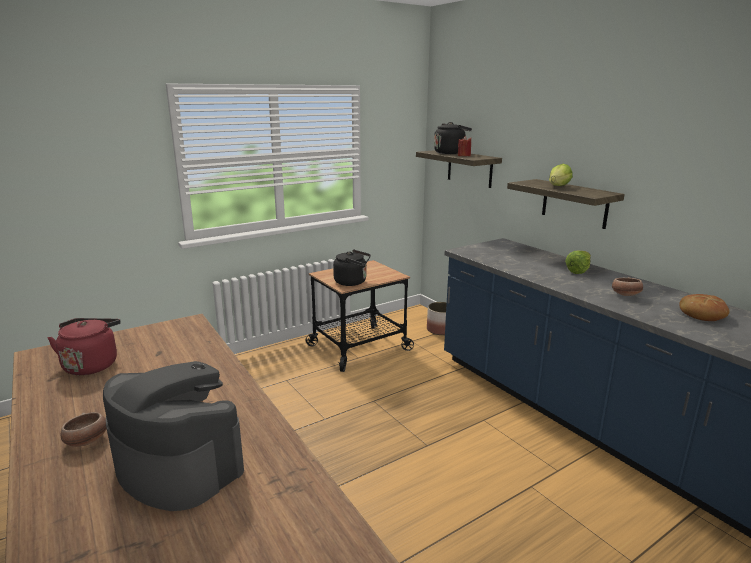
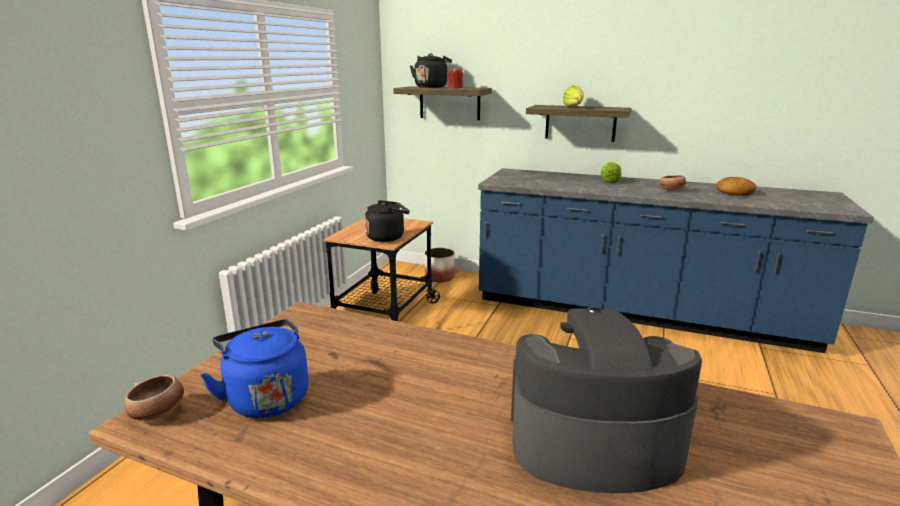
camera: 35 degrees left, 0 degrees up
red kettle [48,318,121,375] -> blue kettle [200,319,309,418]
bowl [61,412,107,447] -> bowl moved to [124,375,184,421]

